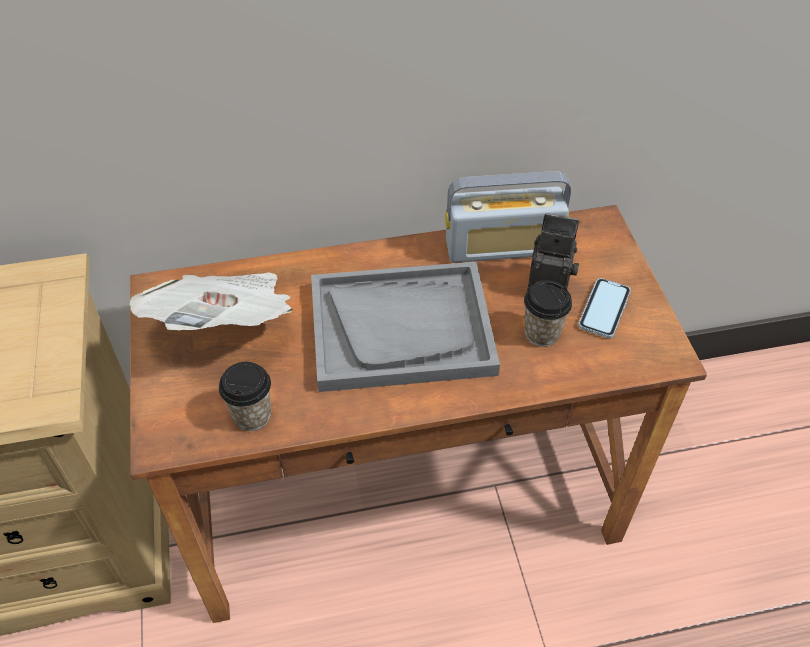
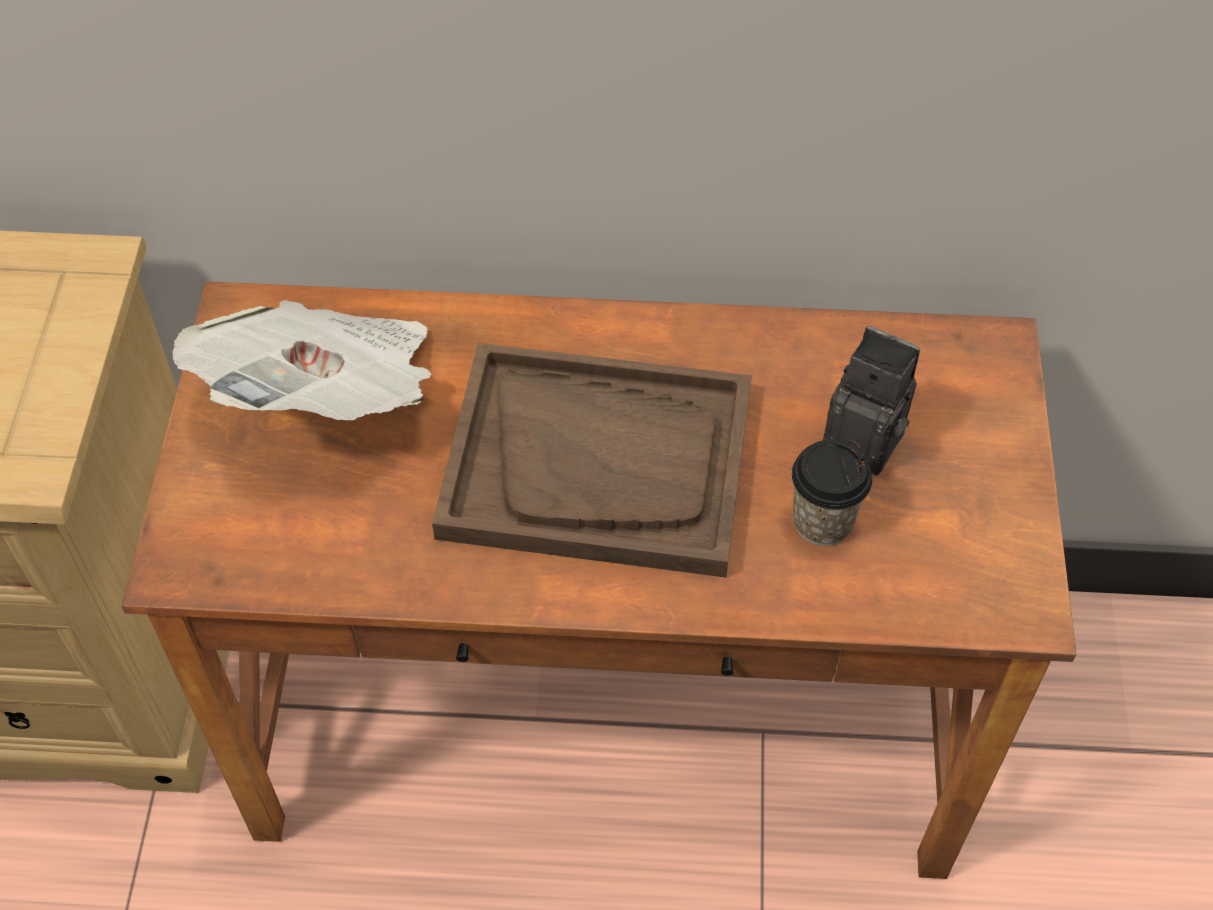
camera: 15 degrees right, 5 degrees up
cup [219,362,271,431] -> none
grey tray [311,262,500,392] -> brown tray [432,343,752,578]
radio [445,171,571,263] -> none
phone [578,278,631,338] -> none

